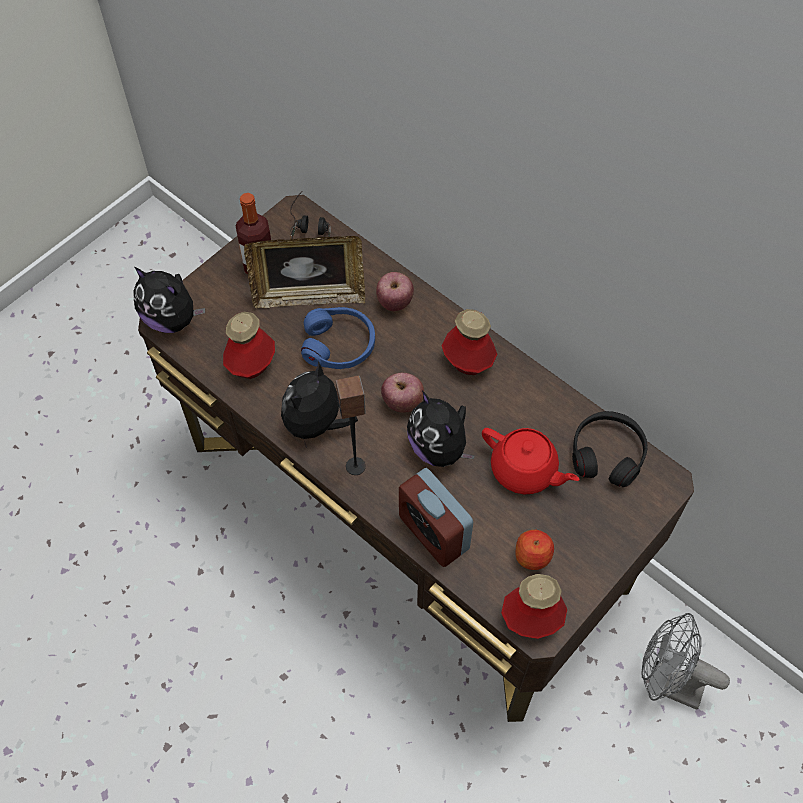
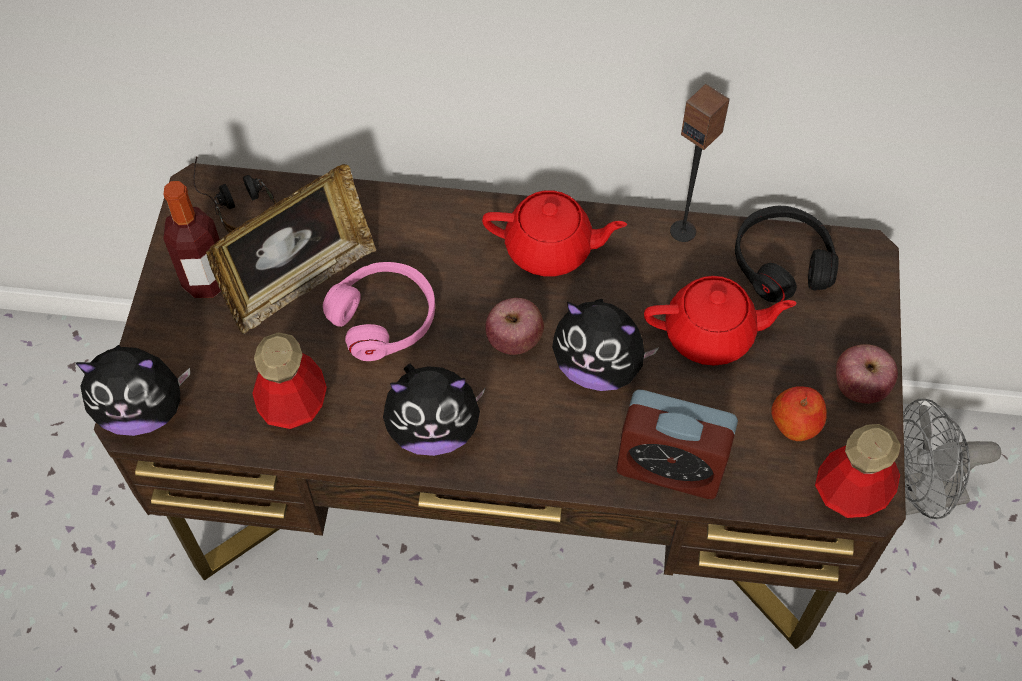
camera: 35 degrees left, 0 degrees up
plush toy [281,361,358,448] -> plush toy turned 90 degrees counterclockwise [383,364,486,456]
blue headphones [301,307,375,369] -> pink headphones [323,262,435,361]
speaker [336,376,366,475] -> speaker moved to [670,84,730,242]
apple [376,272,414,311] -> apple moved to [836,344,898,404]
bottle [441,309,498,375] -> red teapot [482,190,627,276]

